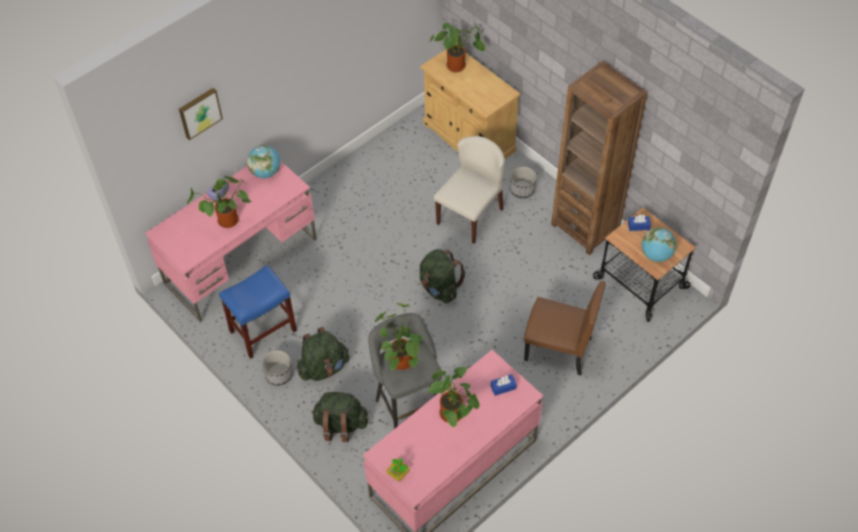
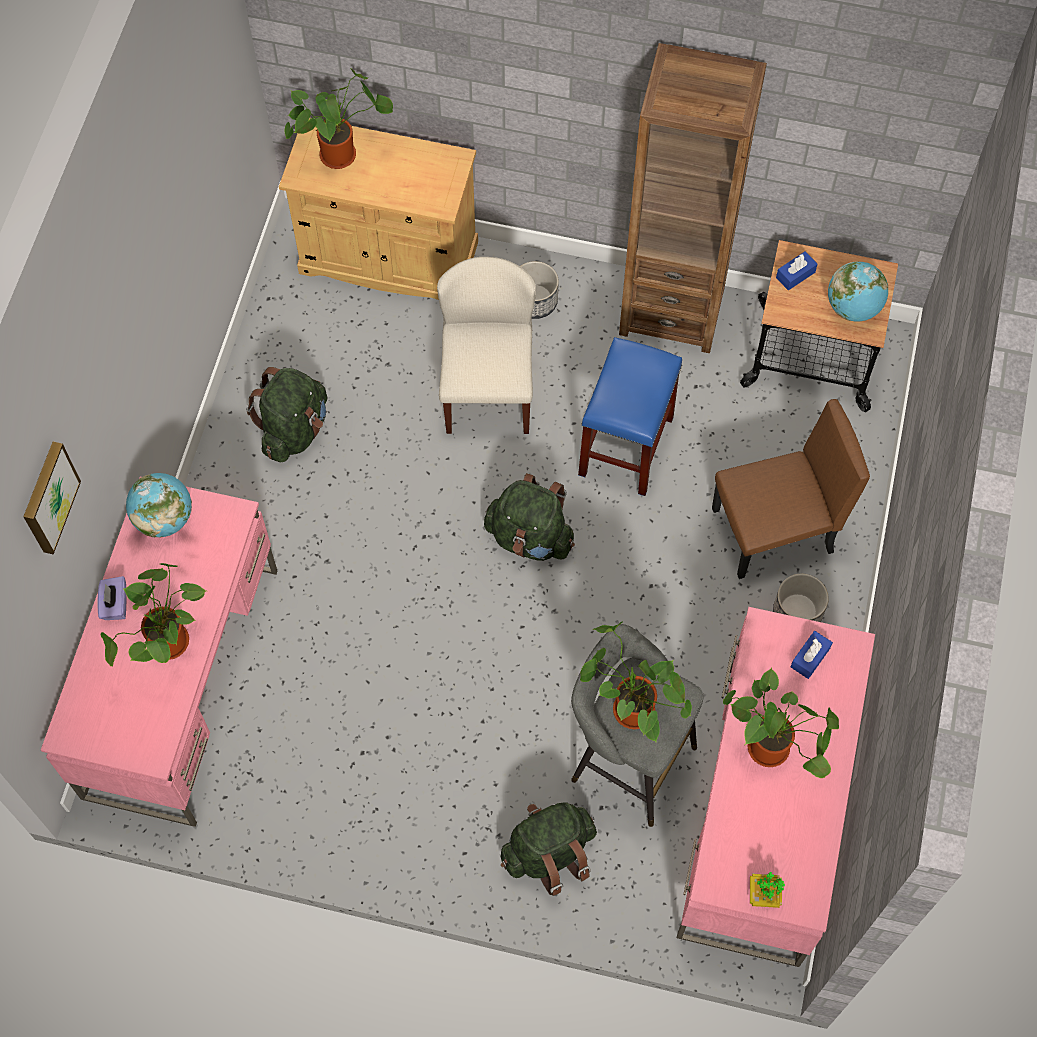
camera: 35 degrees left, 10 degrees up
blue stool [219,265,297,359] -> blue stool moved to [578,337,682,496]
planter [262,350,293,386] -> planter moved to [773,574,829,622]
green backpack [297,327,349,381] -> green backpack moved to [246,367,327,462]

